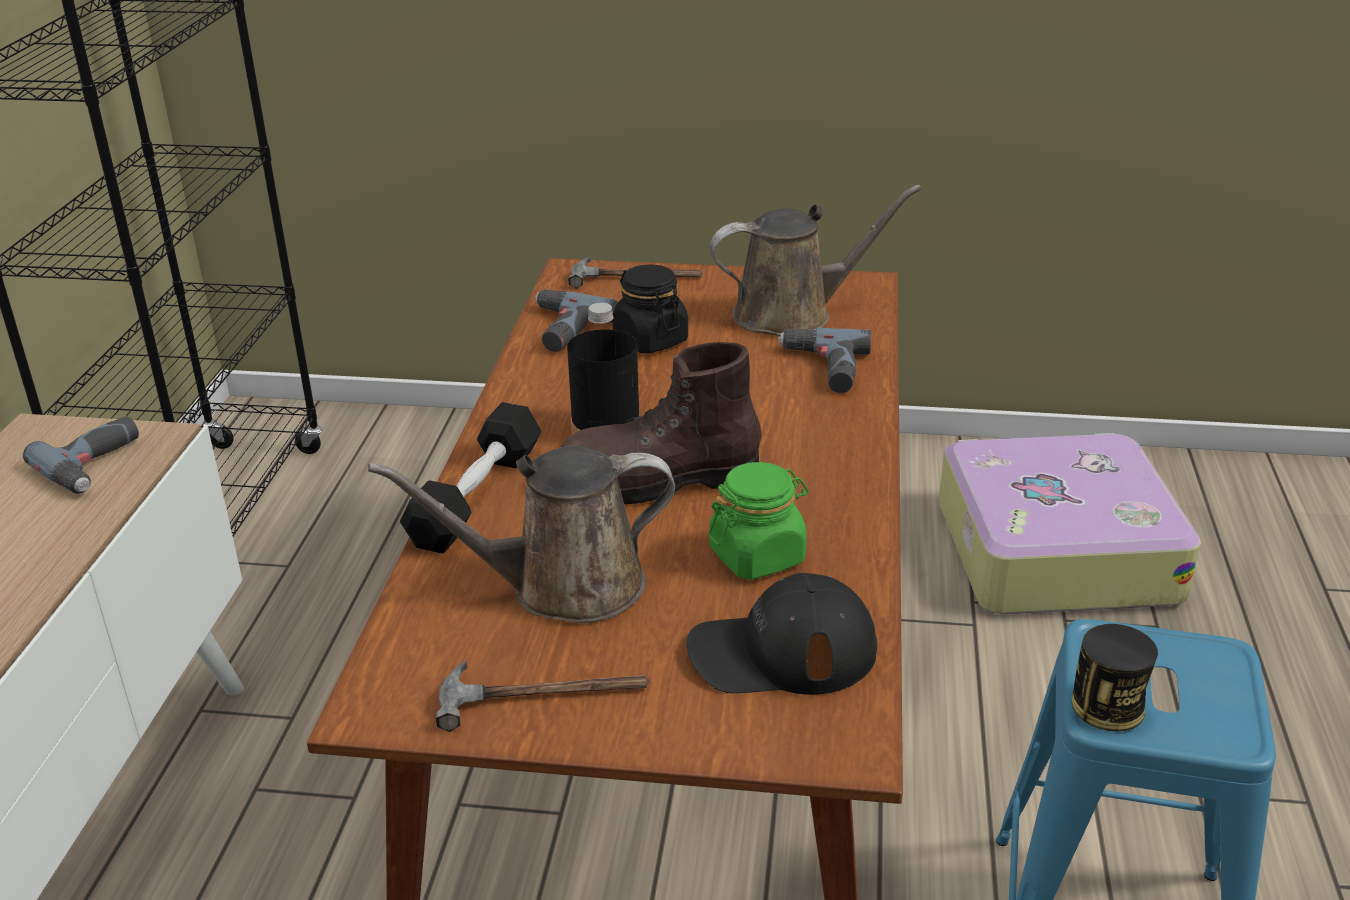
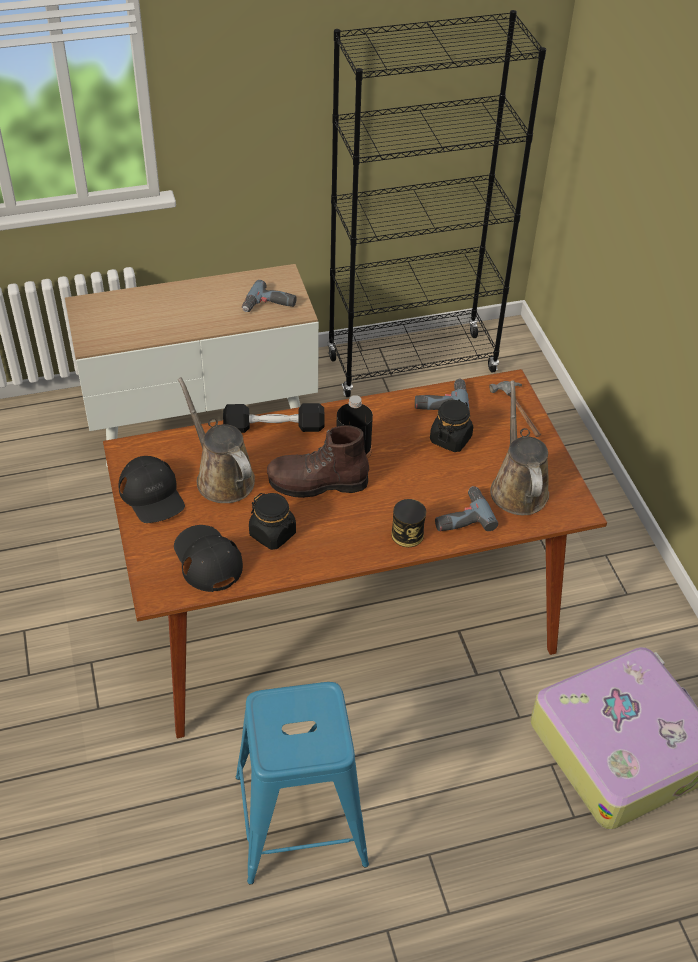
camera: 65 degrees right, 15 degrees up
hammer [436,661,650,732] -> black cap [118,456,185,523]
brown boot [561,342,762,504] -> brown boot turned 60 degrees counterclockwise [267,425,369,498]
green jar [708,462,809,580] -> black jar [249,493,296,550]
brown watering can [710,185,921,336] -> brown watering can turned 150 degrees counterclockwise [490,380,549,515]
can [1072,624,1158,731] -> can moved to [391,499,426,547]

